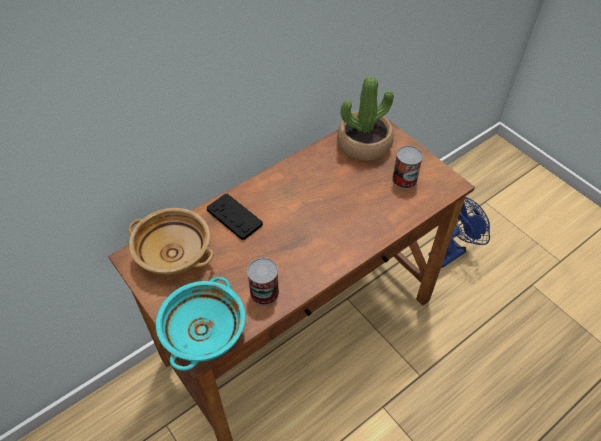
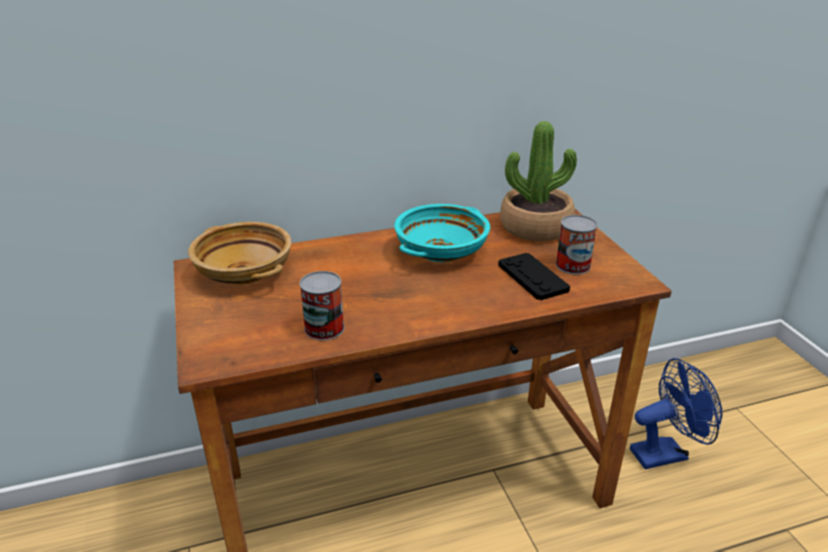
camera: 20 degrees right, 20 degrees down
turquoise bowl [156,277,245,371] -> turquoise bowl moved to [394,204,490,262]
black game controller [207,193,263,240] -> black game controller moved to [498,253,570,301]

